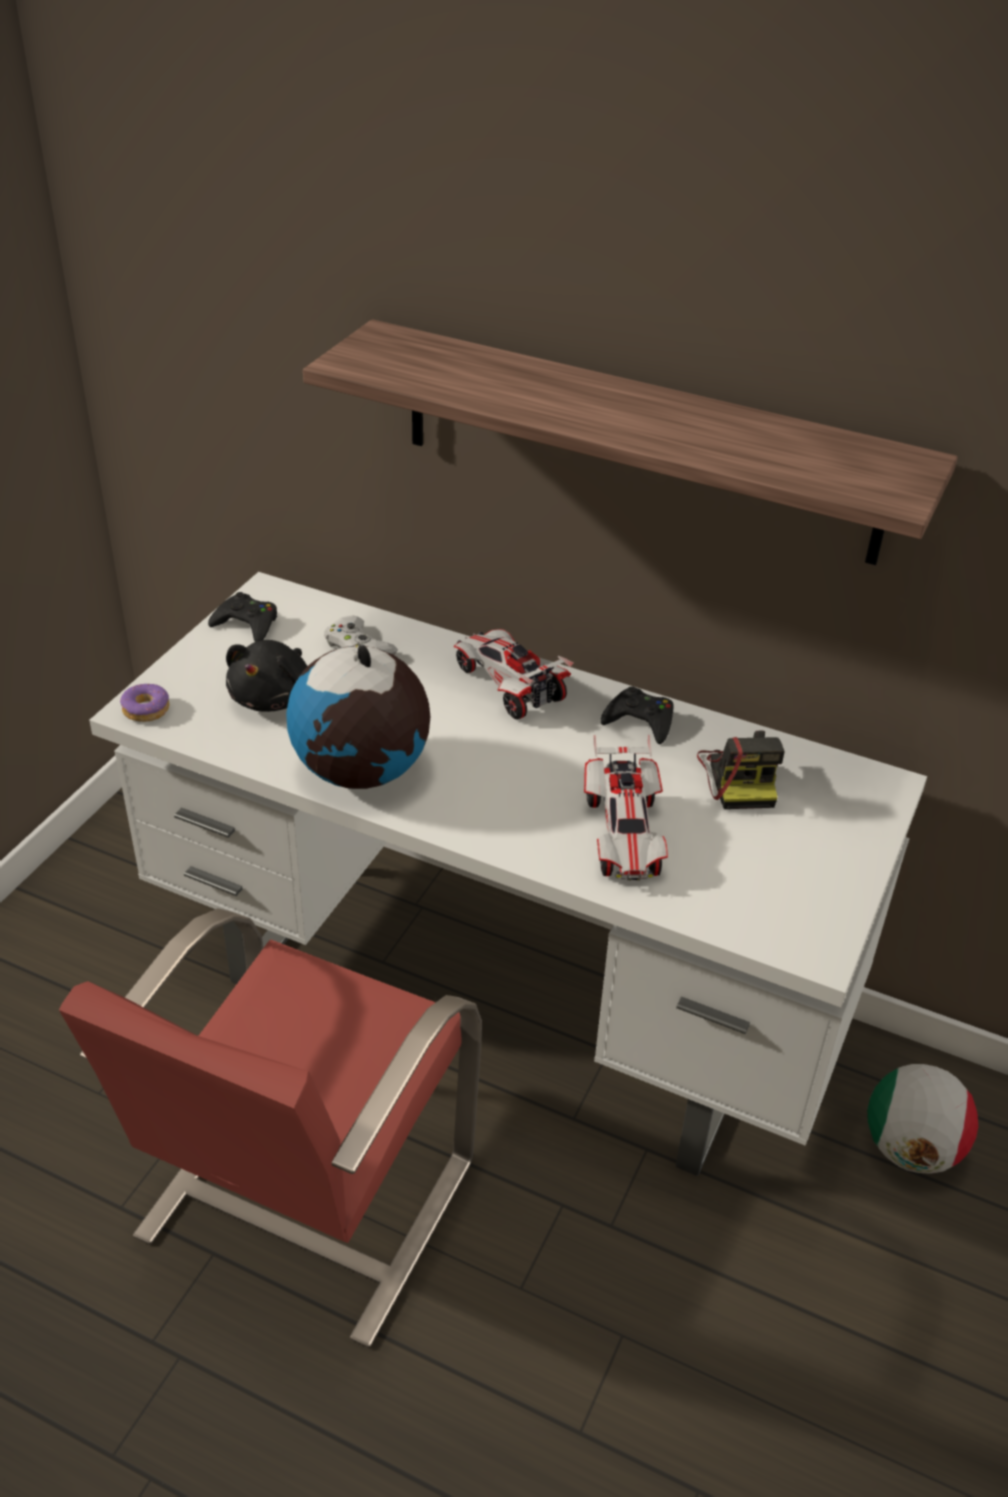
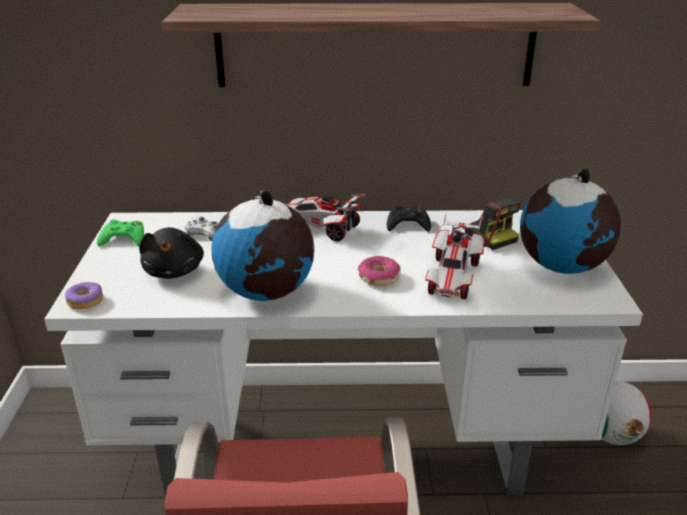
camera: 25 degrees left, 10 degrees down
black game controller [208,592,277,642] -> green game controller [97,219,144,247]
toy car [584,735,668,881] -> toy car turned 45 degrees clockwise [425,214,484,300]
none -> donut [358,256,401,286]
none -> globe [520,168,621,274]

